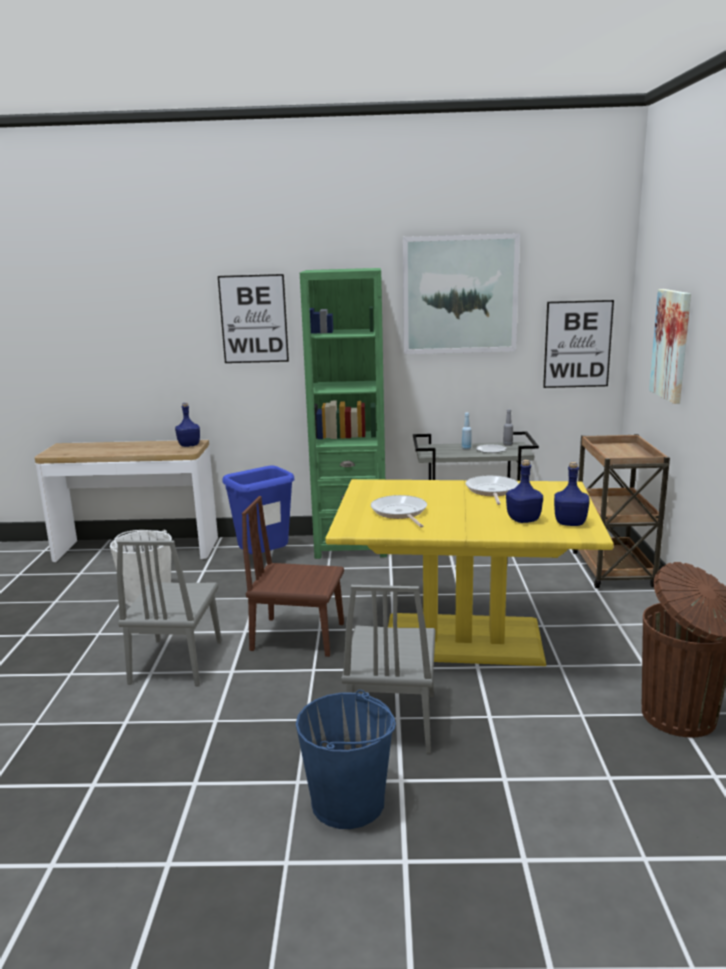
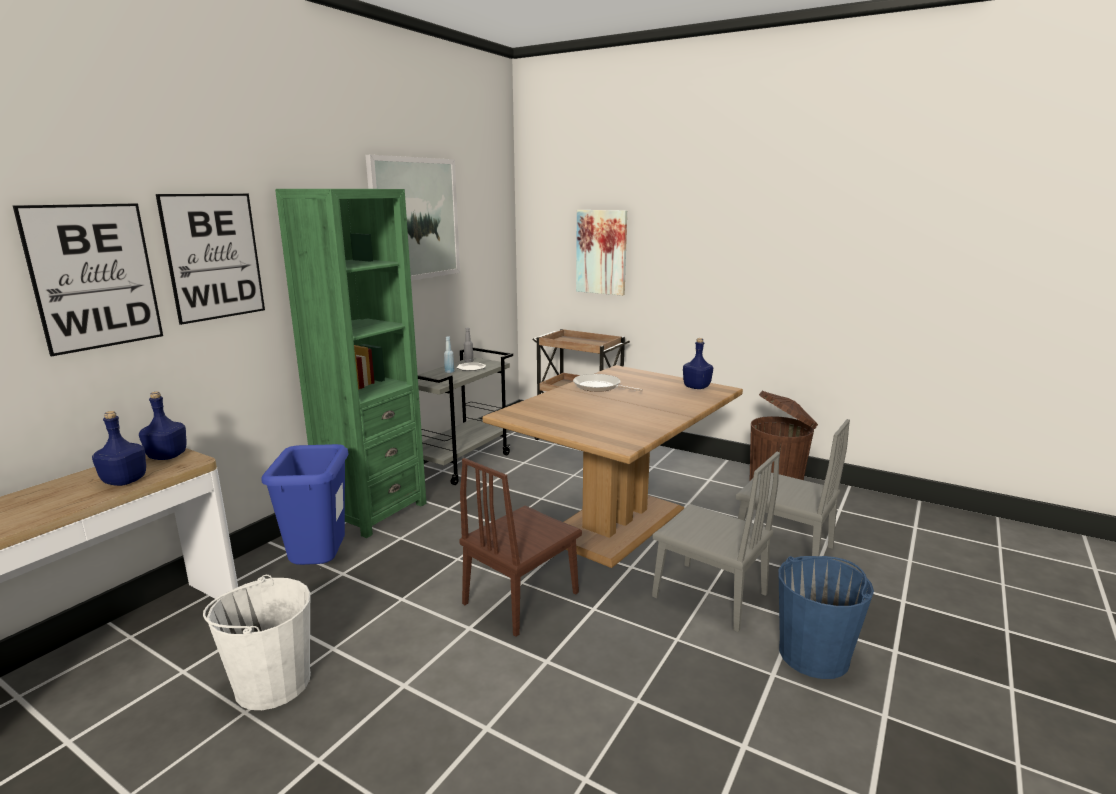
camera: 60 degrees left, 0 degrees up
grey chair [117,540,222,686] -> grey chair moved to [736,419,850,556]
yellow dining table [325,479,614,666] -> brown dining table [483,365,743,568]
frying pan [371,495,427,528] -> none
blue bottle [506,460,543,523] -> blue bottle moved to [92,411,146,486]
picture [543,300,614,388] -> picture moved to [13,203,163,356]

